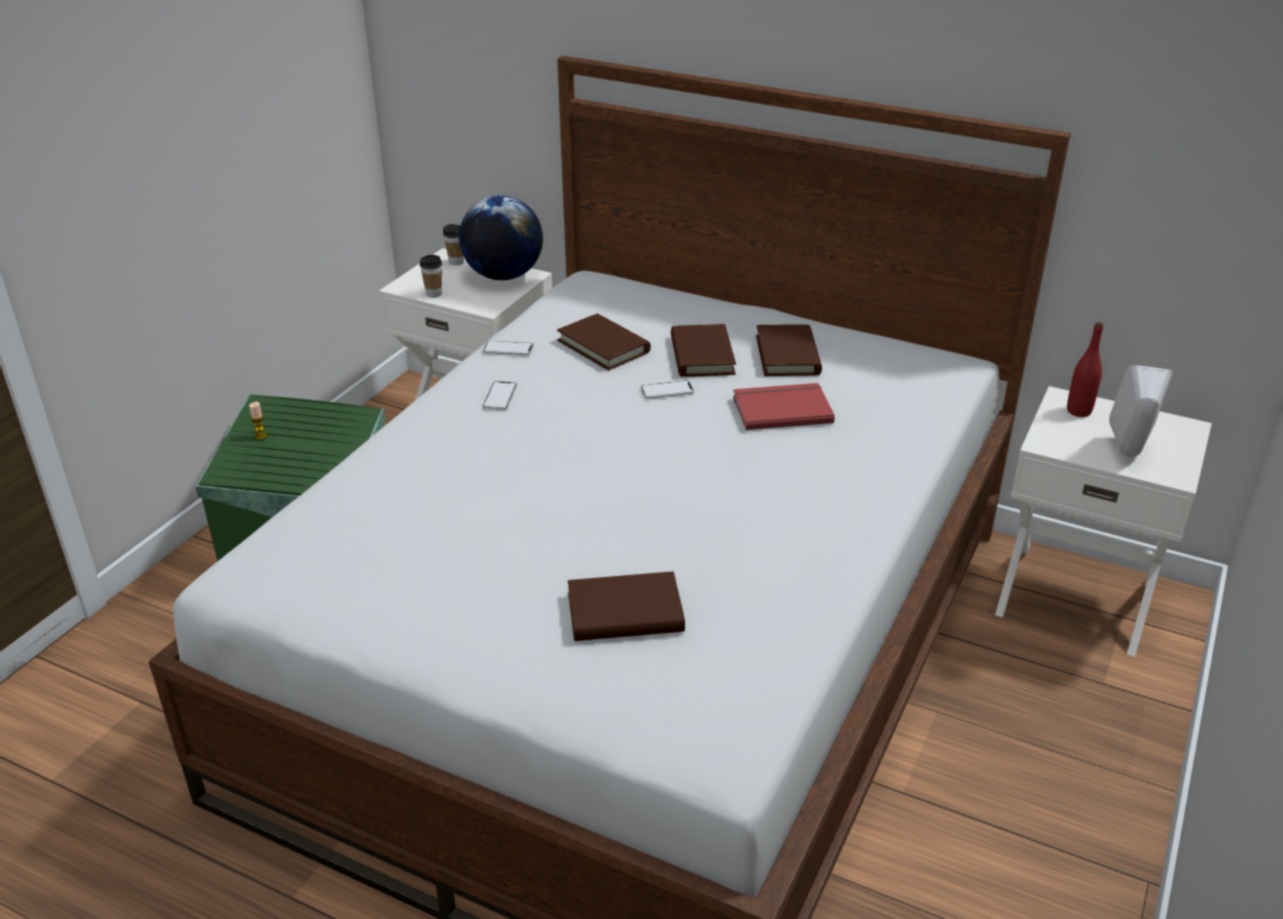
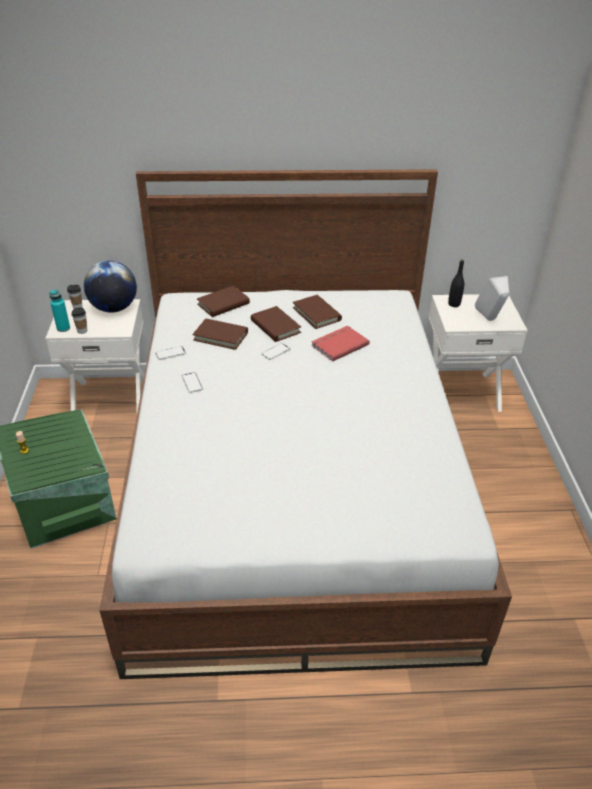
camera: 30 degrees left, 5 degrees up
brown book [568,571,685,641] -> brown book moved to [197,286,250,317]
red bottle [1067,322,1103,417] -> black bottle [448,259,464,307]
none -> turquoise bottle [49,289,70,332]

